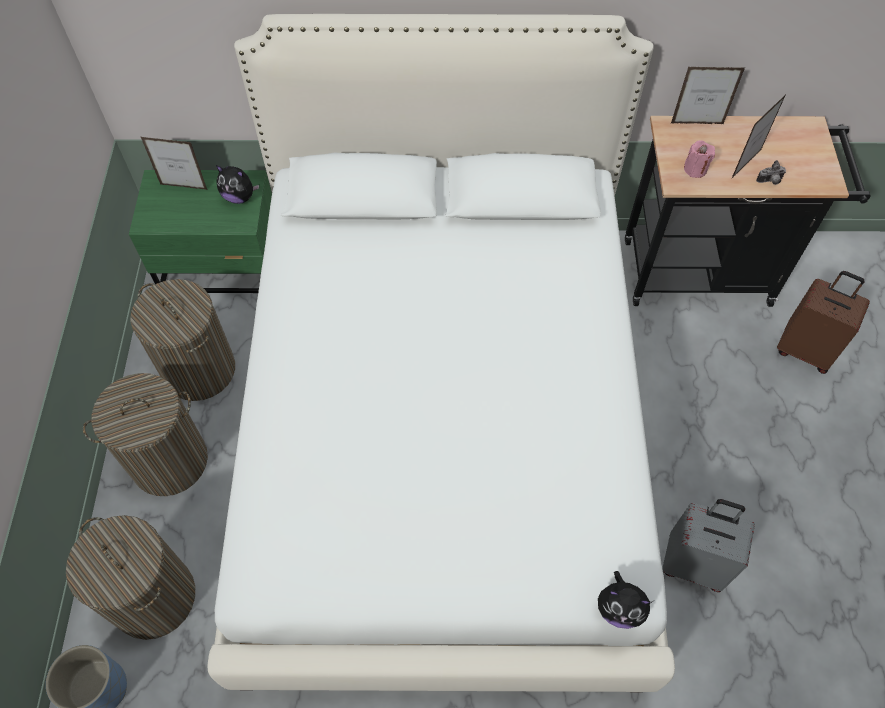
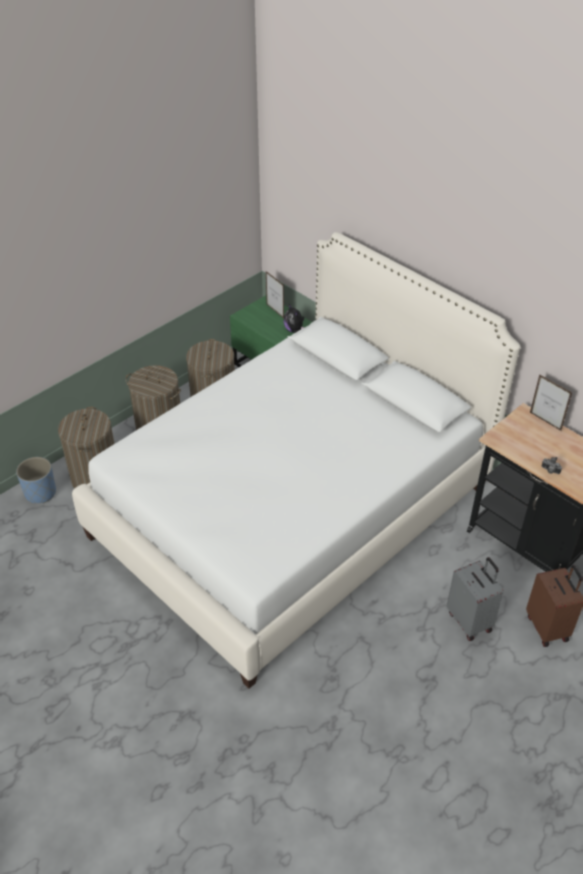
camera: 45 degrees right, 15 degrees down
plush toy [598,571,655,629] -> none
grey suitcase [662,499,755,592] -> grey suitcase moved to [447,557,503,641]
pink candle [684,140,715,178] -> none
picture frame [732,94,786,178] -> none

